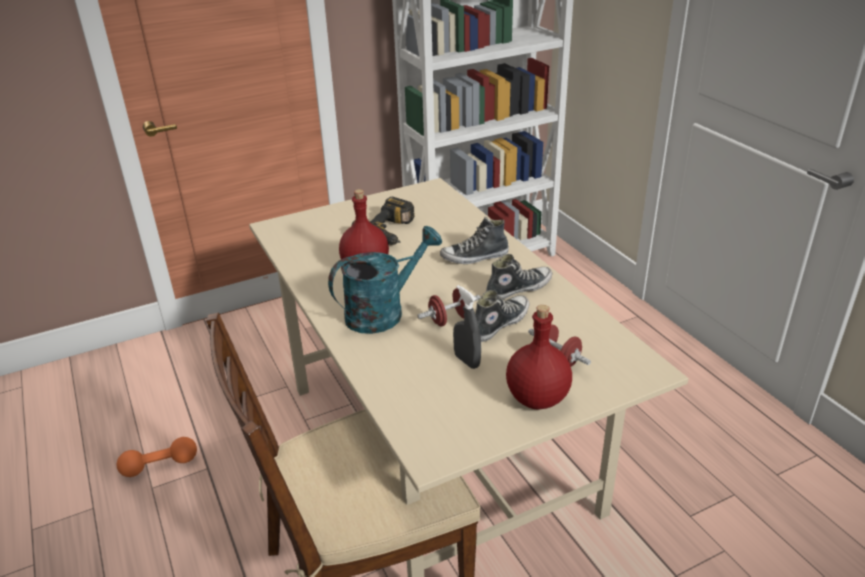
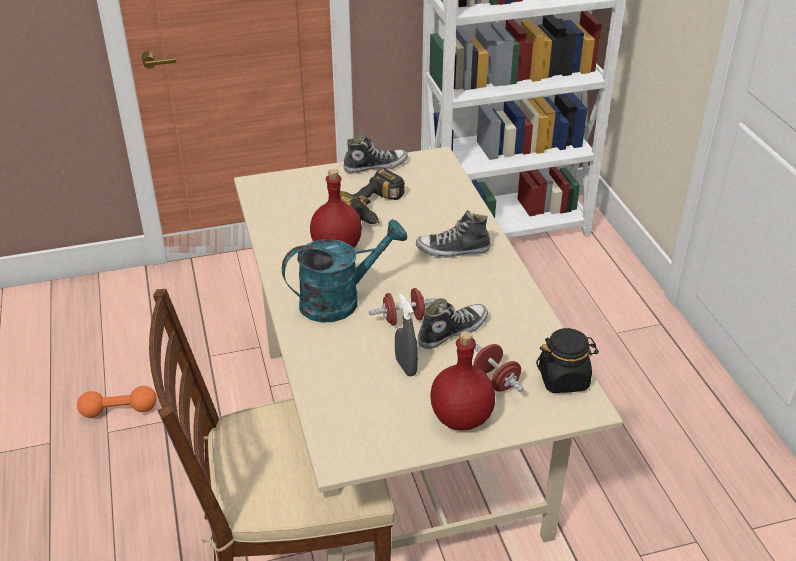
camera: 10 degrees right, 5 degrees up
shoe [486,254,552,300] -> shoe moved to [343,133,408,173]
none -> black jar [536,328,599,393]

